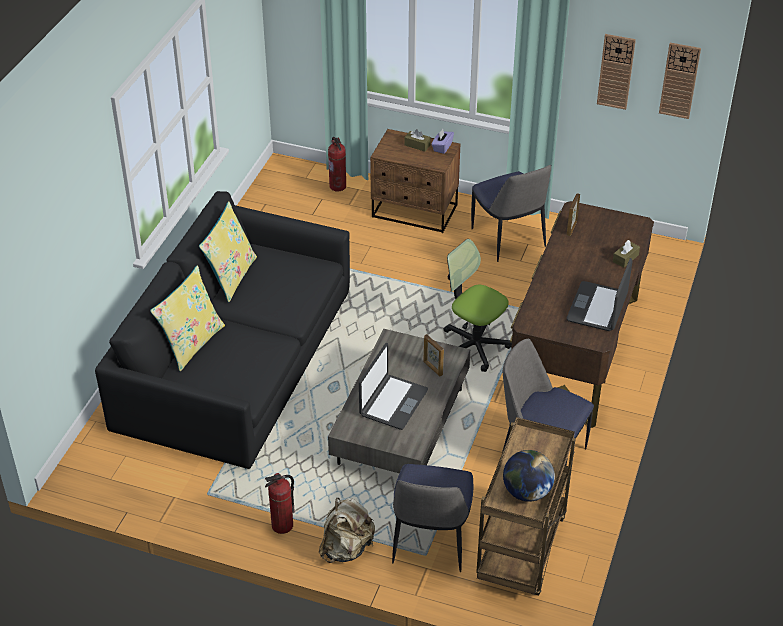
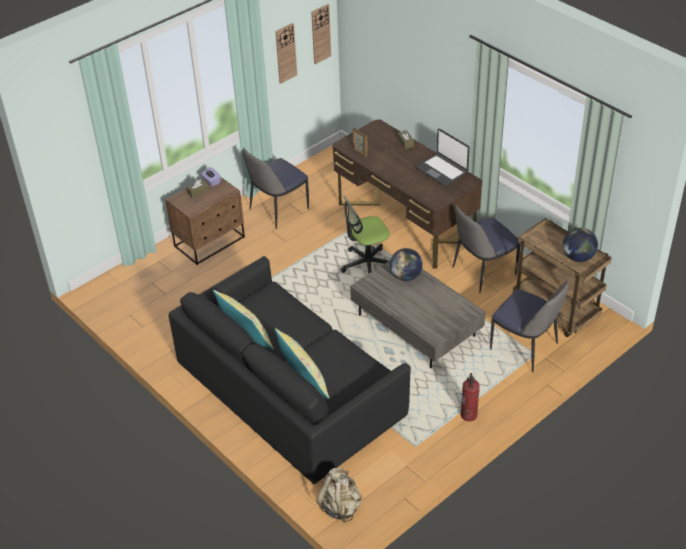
camera: 60 degrees left, 0 degrees up
beige backpack [319,498,375,563] -> beige backpack moved to [316,468,362,522]
fire extinguisher [328,137,346,191] -> none
laptop [359,343,428,430] -> none
picture frame [423,334,444,377] -> globe [390,248,423,281]
chair [471,165,551,262] -> chair turned 135 degrees clockwise [242,148,309,229]

